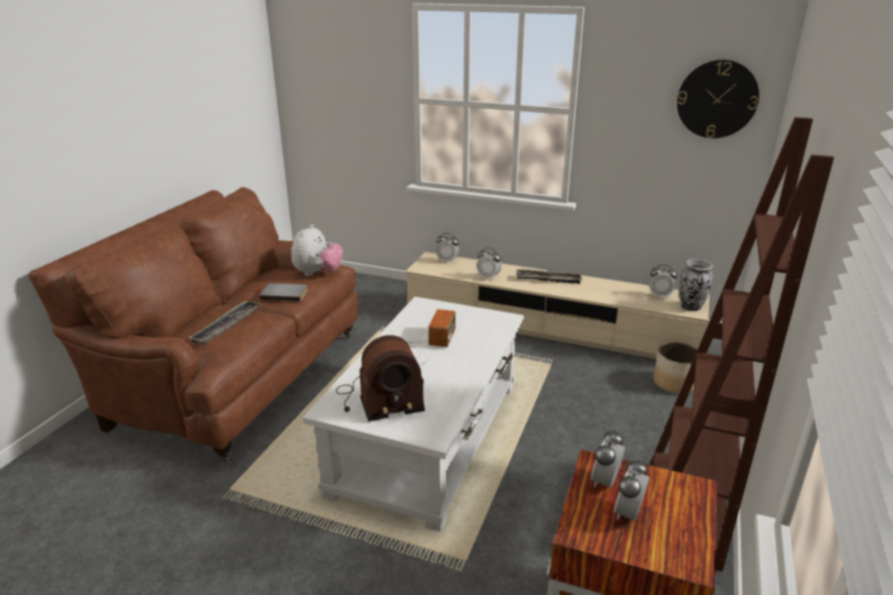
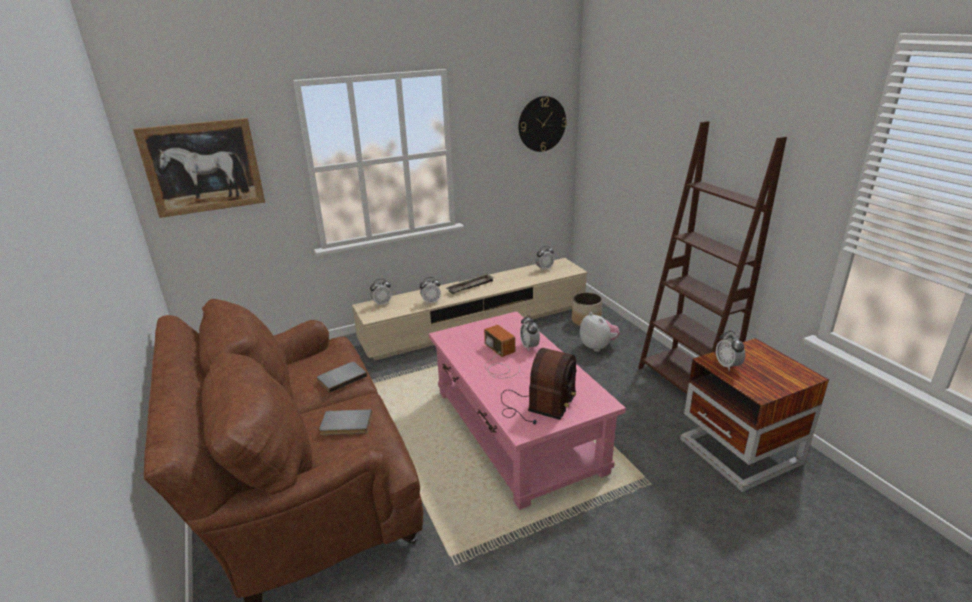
camera: 45 degrees left, 0 degrees up
tray [188,300,261,345] -> grey book [319,409,372,435]
plush toy [291,224,343,276] -> plush toy moved to [580,312,620,352]
white coffee table [303,296,524,532] -> pink coffee table [429,311,626,510]
alarm clock [614,459,650,521] -> alarm clock moved to [520,315,540,351]
vase [679,259,714,311] -> none
none -> picture [133,118,265,218]

